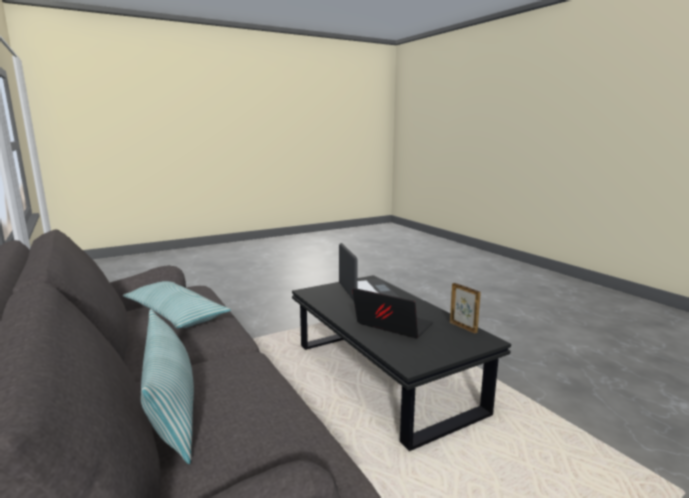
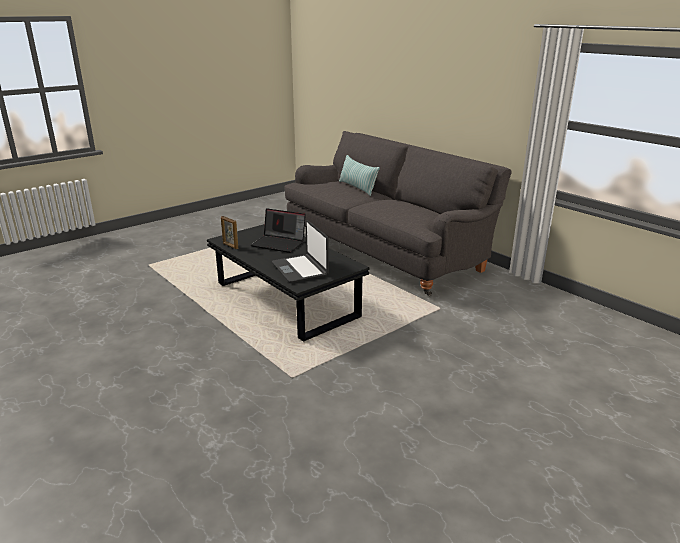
camera: 170 degrees right, 10 degrees up
pillow [123,281,231,328] -> none

